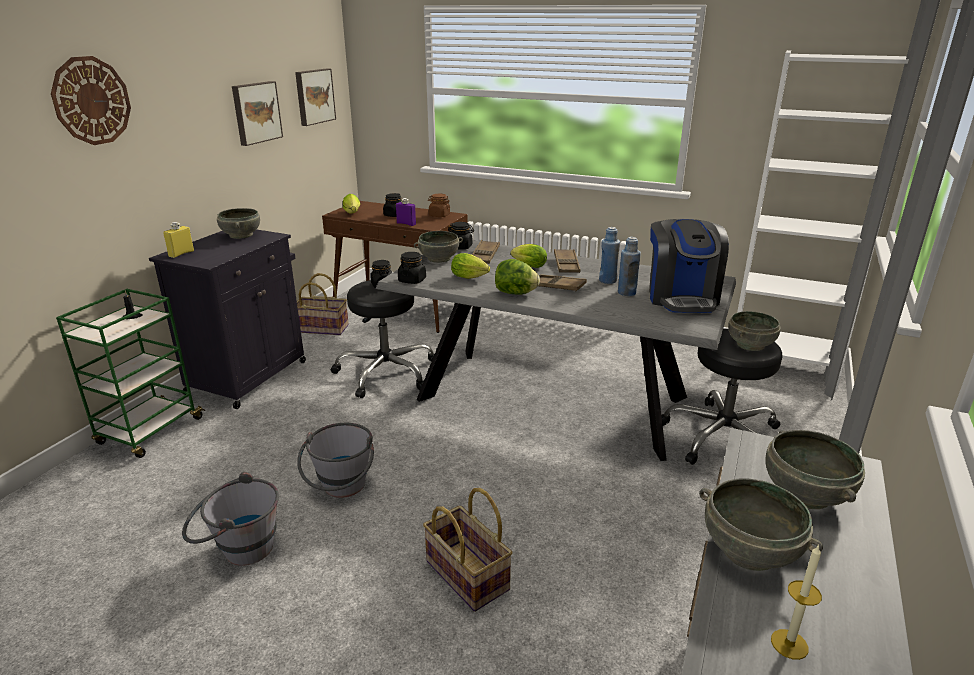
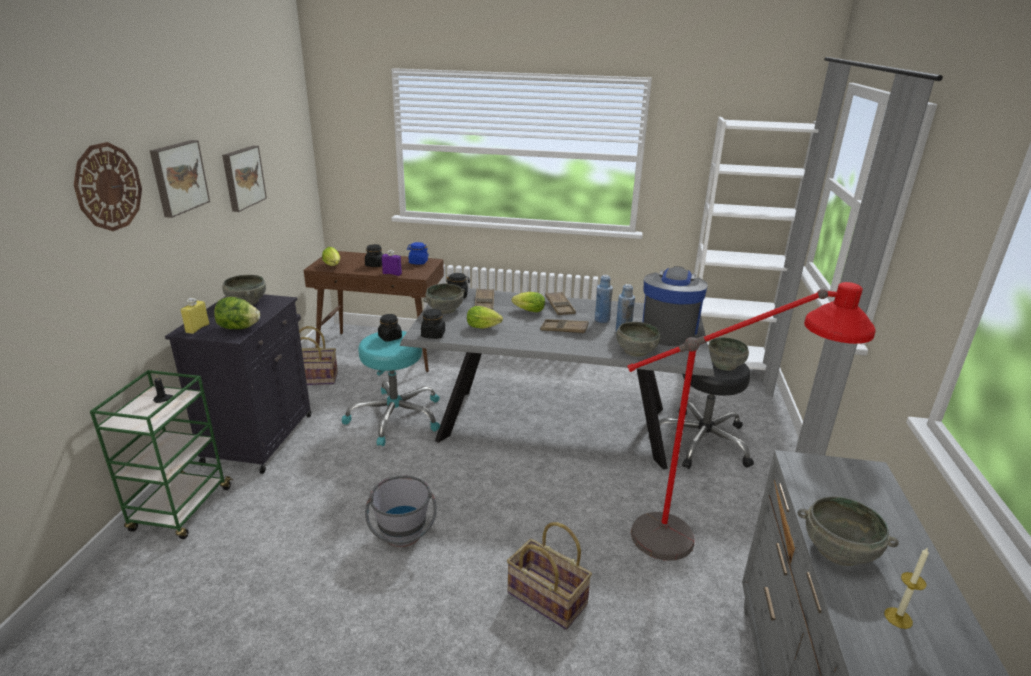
camera: 15 degrees left, 0 degrees up
grey bucket [182,472,279,566] -> none
picture [295,68,336,126] -> picture moved to [150,140,210,218]
black stool [331,280,435,398] -> turquoise stool [342,331,440,446]
brown jar [428,194,450,217] -> blue jar [407,242,429,265]
lettuce [495,259,540,295] -> lettuce moved to [214,297,260,329]
coffee machine [649,219,729,313] -> coffee machine turned 150 degrees counterclockwise [642,266,708,346]
grey bowl [765,430,865,509] -> grey bowl moved to [616,322,660,357]
none -> red floor lamp [627,282,875,561]

